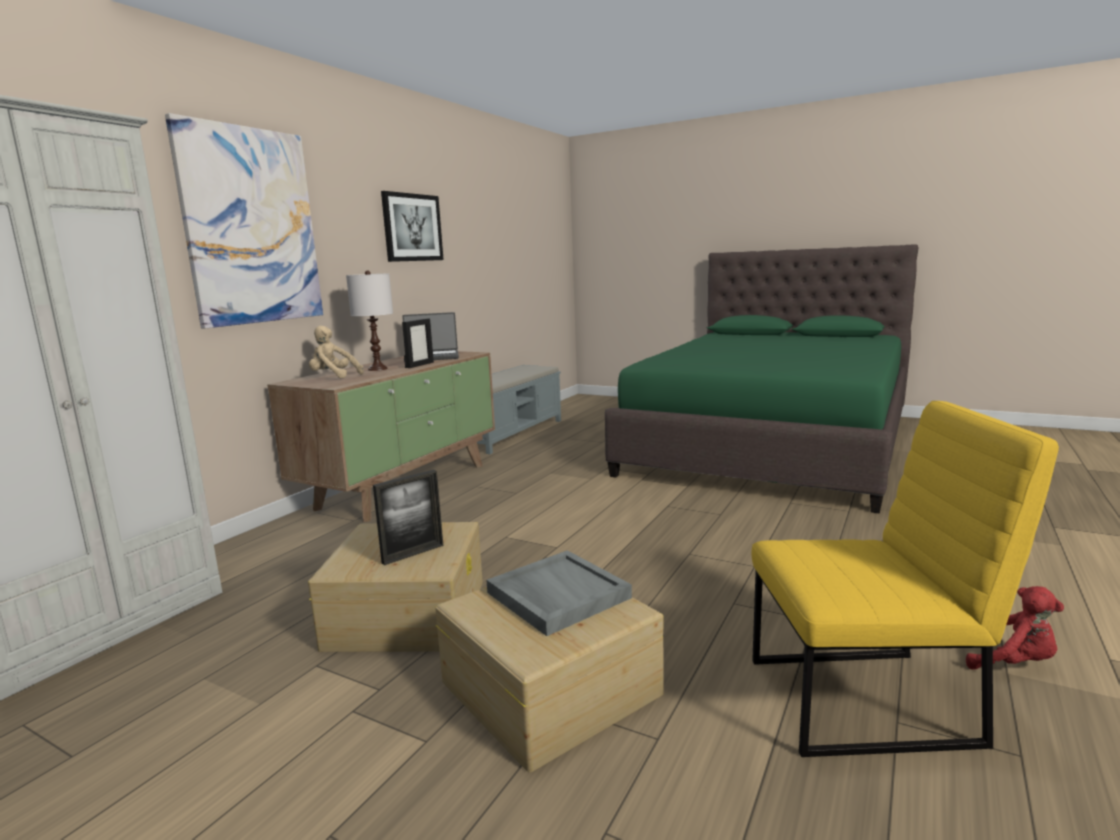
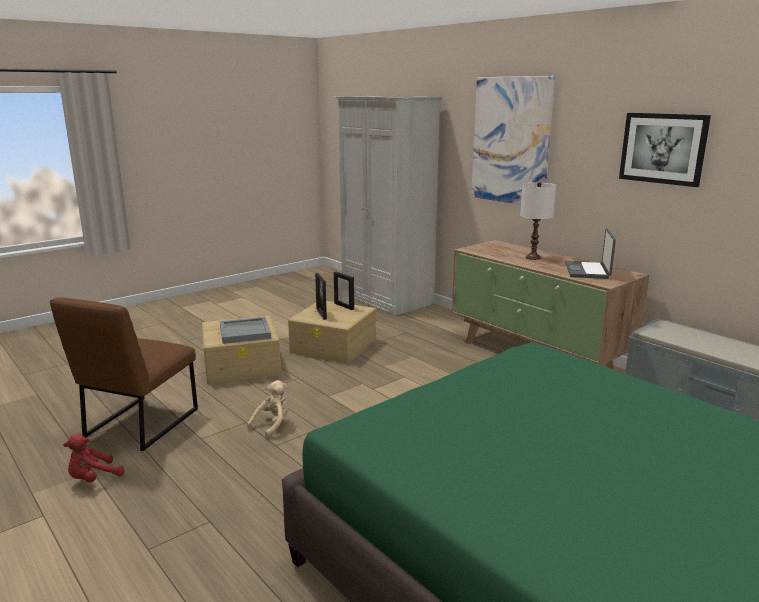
camera: 110 degrees right, 5 degrees up
beige plush toy [309,325,364,378] -> beige plush toy moved to [247,380,289,438]
picture frame [402,318,434,368] -> picture frame moved to [334,272,354,310]
yellow chair [752,401,1059,757] -> brown chair [50,297,198,451]

